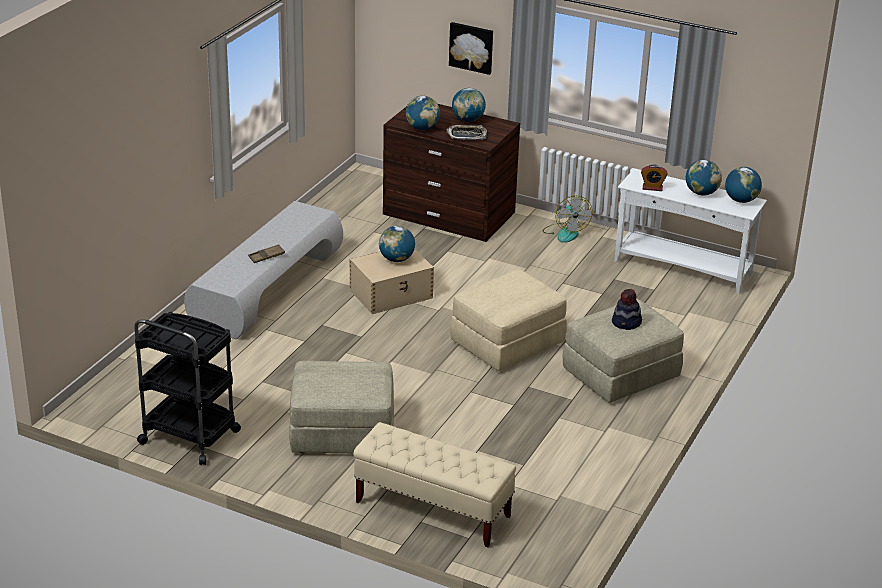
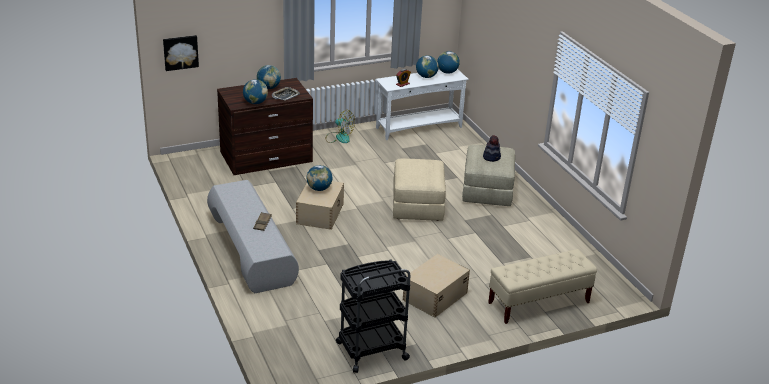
camera: 50 degrees left, 0 degrees up
beige ottoman [289,361,394,453] -> beige storage box [403,254,470,318]
picture [449,22,493,75] -> picture moved to [163,35,199,71]

